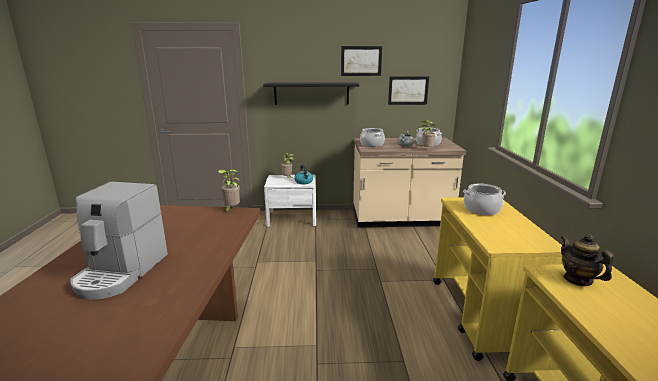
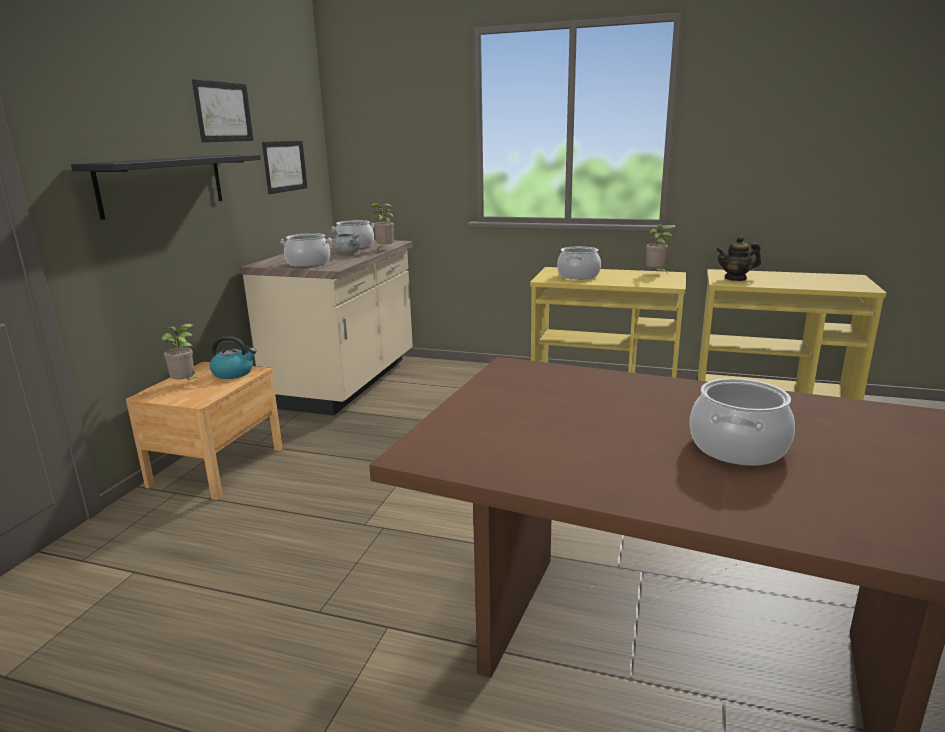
camera: 70 degrees left, 0 degrees up
coffee machine [71,182,168,300] -> cooking pot [689,378,795,465]
potted plant [217,169,240,213] -> potted plant moved to [646,224,673,274]
white nightstand [264,175,316,227] -> brown nightstand [126,362,283,500]

